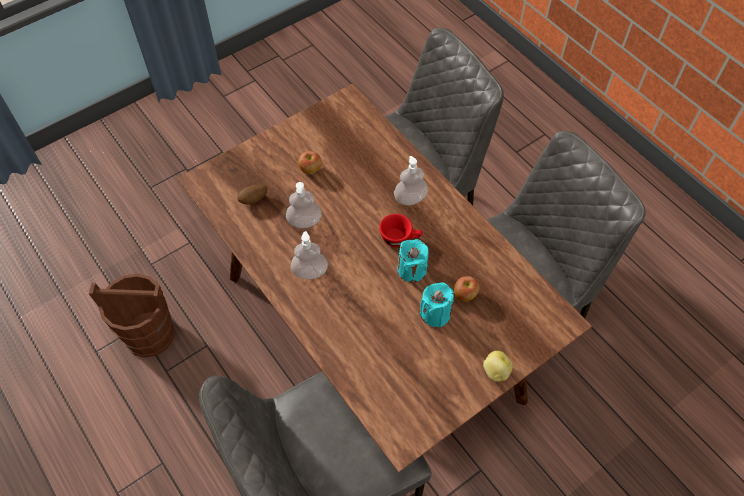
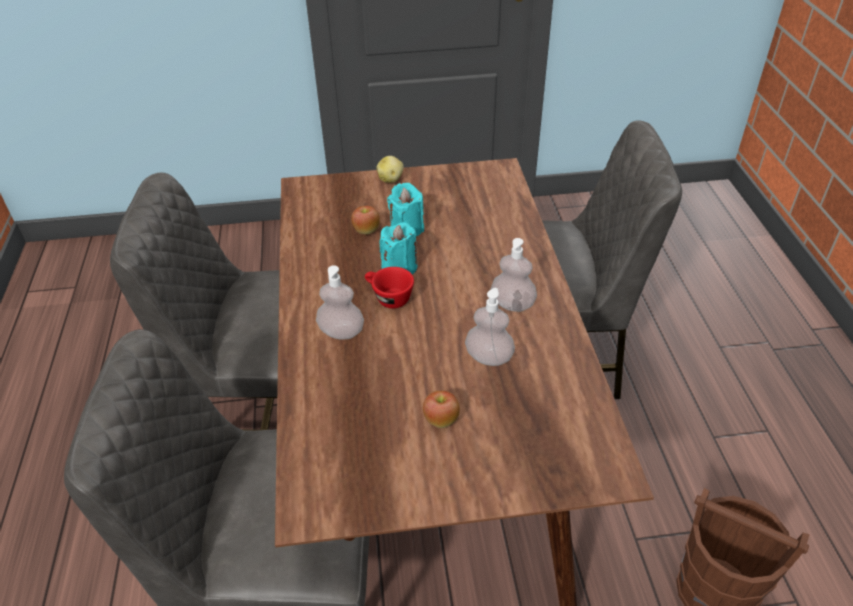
camera: 150 degrees left, 15 degrees down
potato [237,185,267,205] -> none

